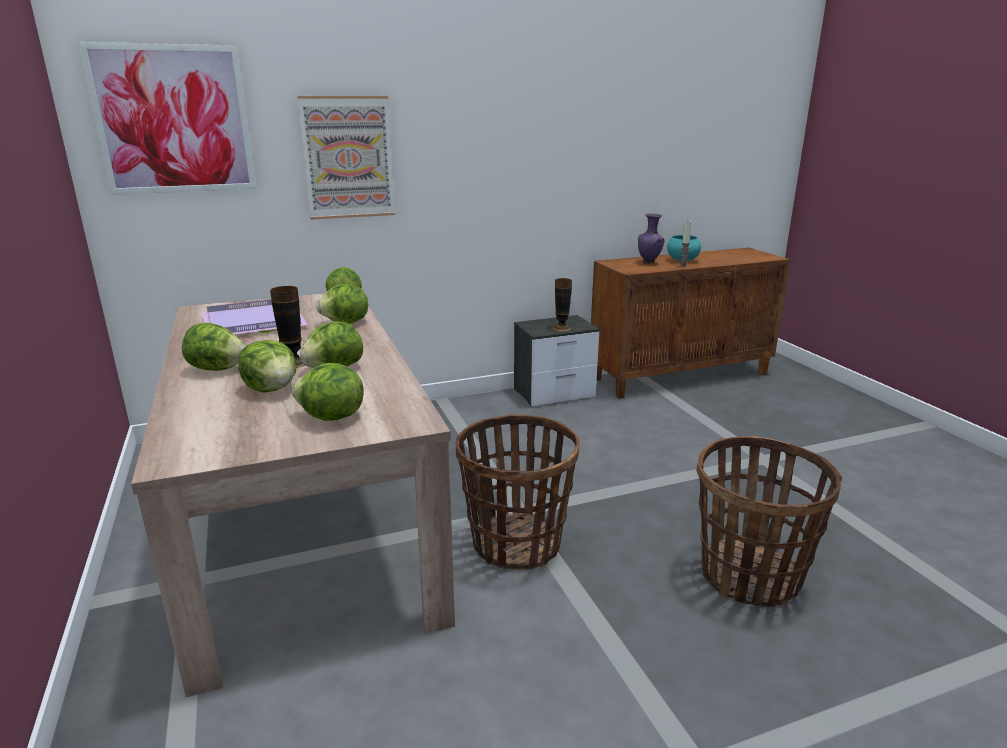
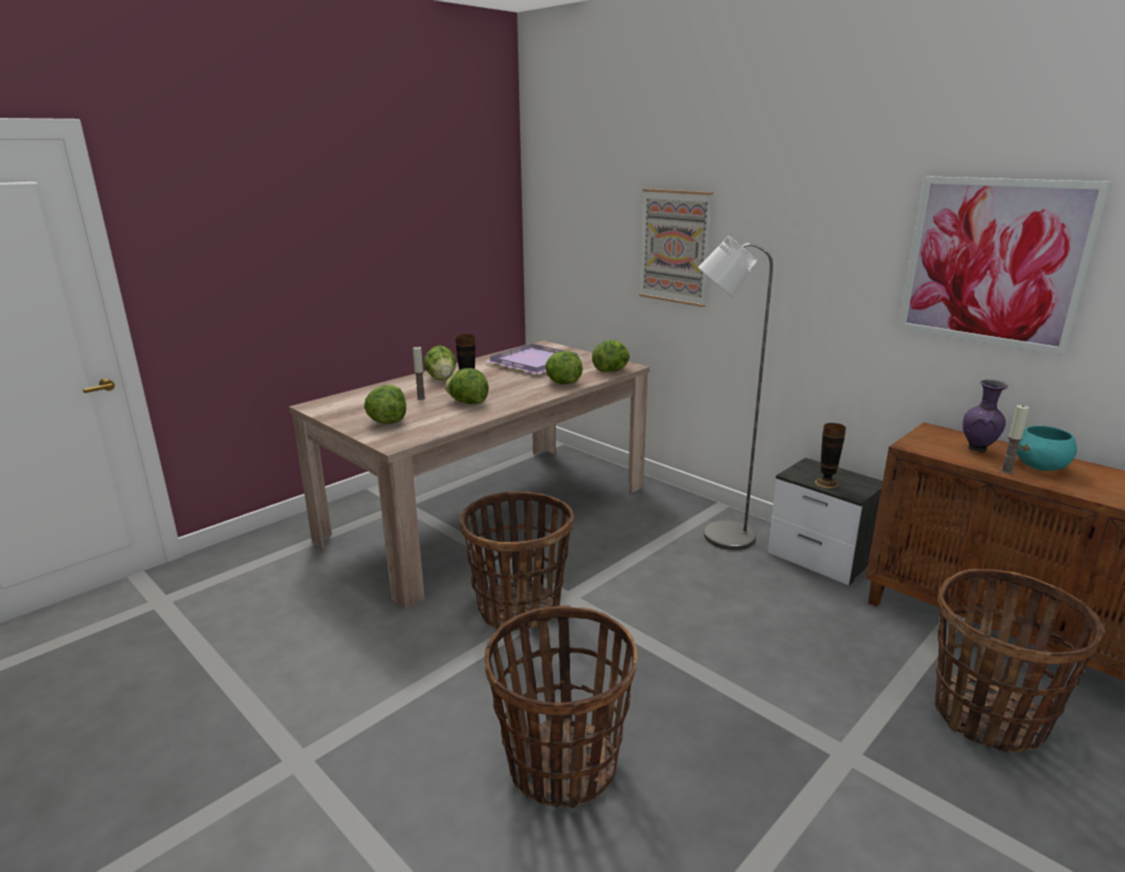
camera: 65 degrees right, 0 degrees up
picture [78,42,256,195] -> picture moved to [898,176,1111,355]
lettuce [238,340,297,393] -> candle [413,347,426,400]
none -> grey floor lamp [698,236,773,550]
none -> basket [935,569,1105,752]

